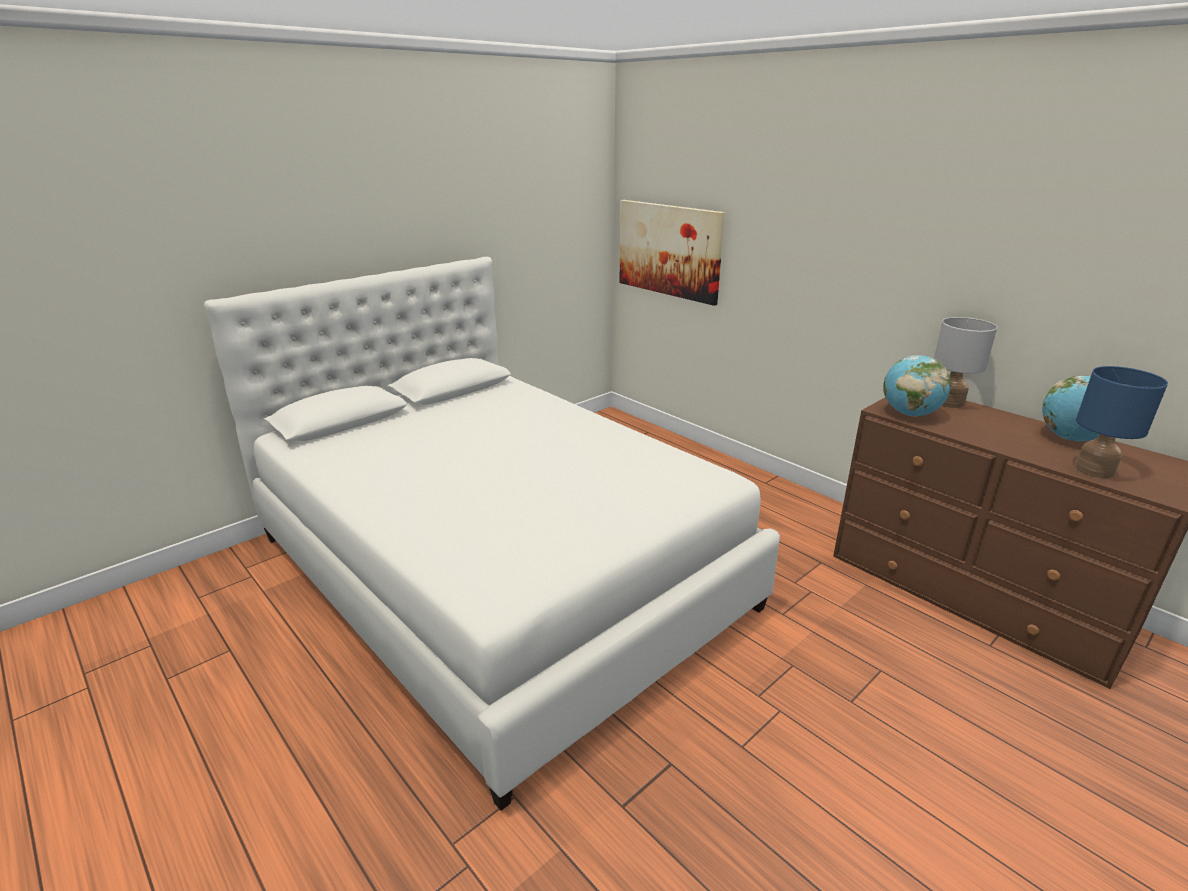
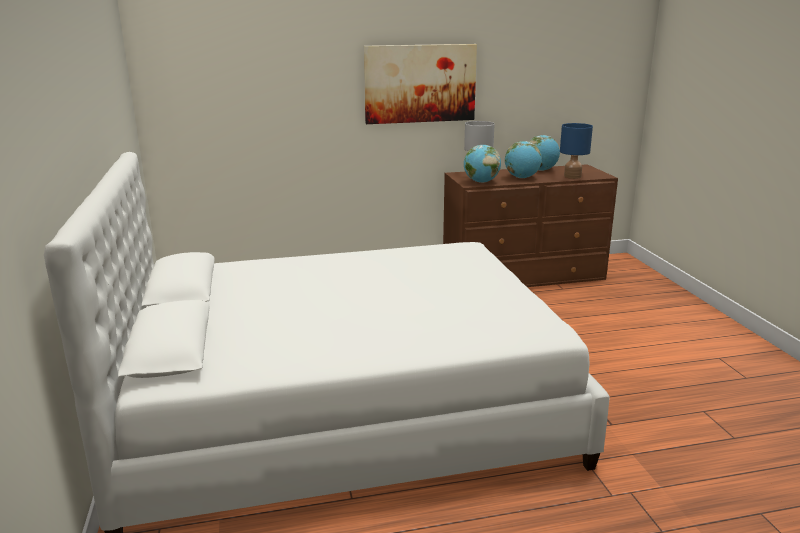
camera: 60 degrees left, 5 degrees down
picture [619,200,725,306] -> picture moved to [364,44,477,124]
none -> globe [505,141,542,178]

